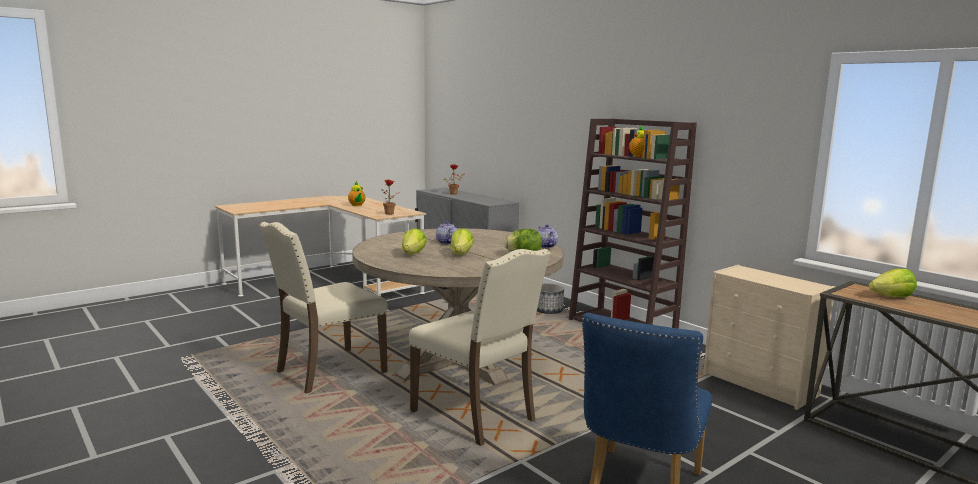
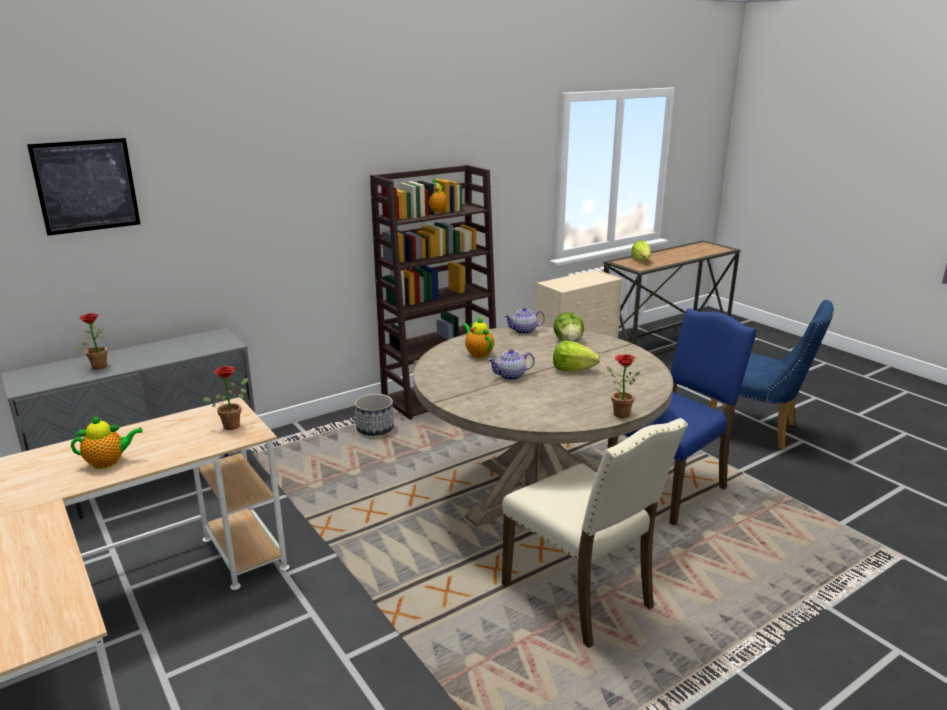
camera: 85 degrees left, 10 degrees up
lettuce [402,228,427,254] -> none
beige chair [409,249,551,446] -> blue chair [607,308,757,526]
none -> picture [27,138,140,236]
none -> teapot [462,316,494,358]
none -> potted plant [607,355,640,418]

